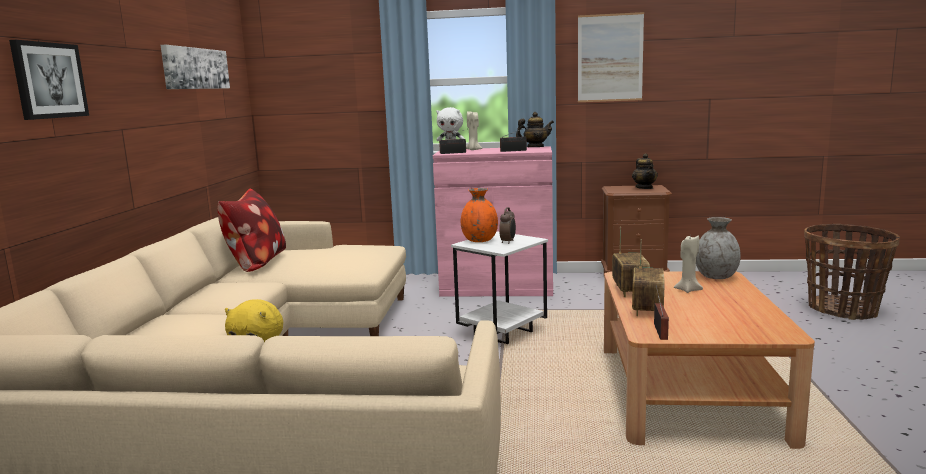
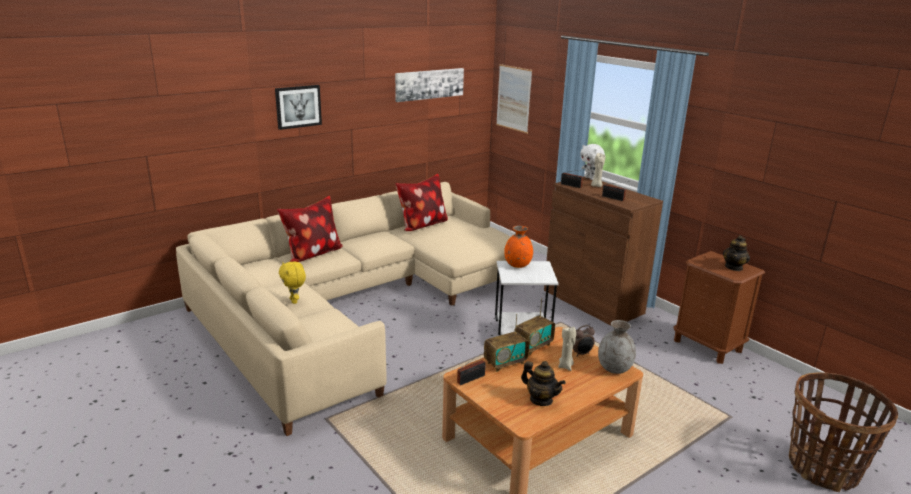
camera: 45 degrees right, 10 degrees up
pink cabinet [433,146,553,296] -> brown cabinet [544,176,663,326]
alarm clock [499,207,516,244] -> alarm clock moved to [573,325,595,357]
teapot [516,112,554,147] -> teapot moved to [521,361,565,406]
picture [578,12,644,102] -> picture moved to [496,64,532,134]
none -> pillow [277,196,343,262]

